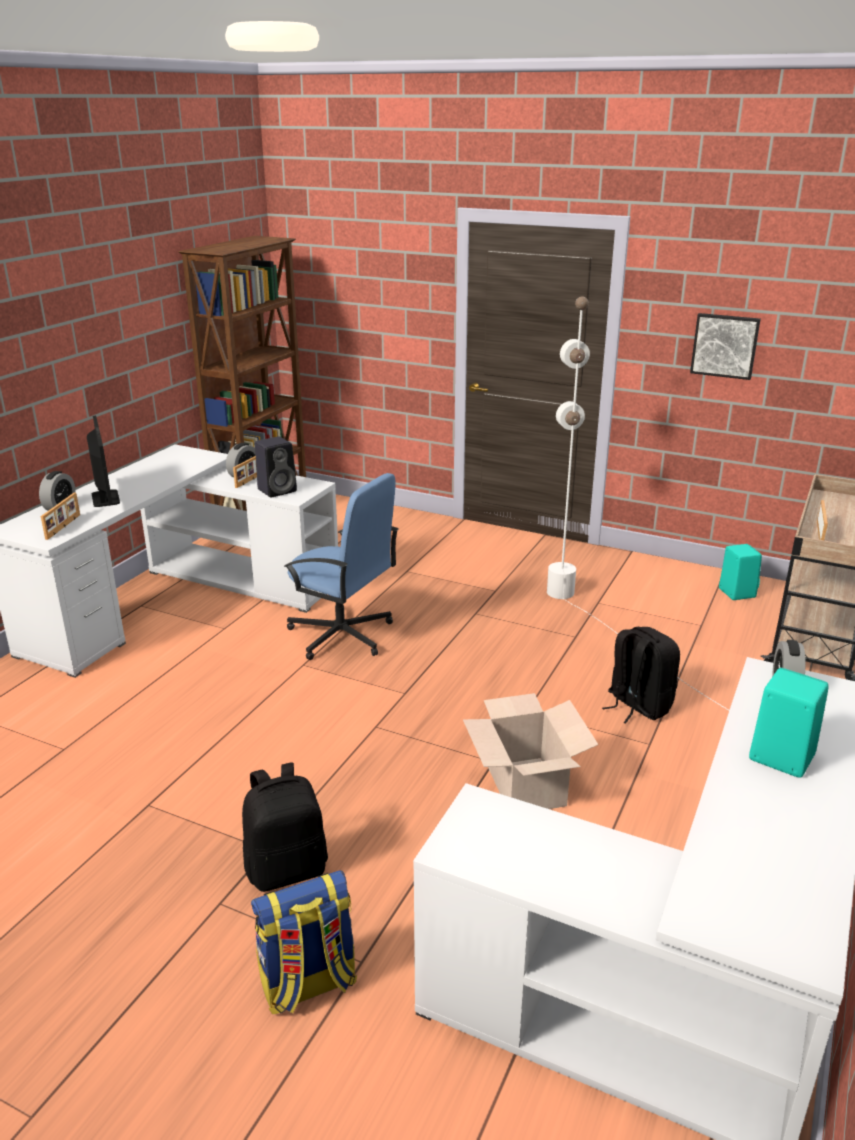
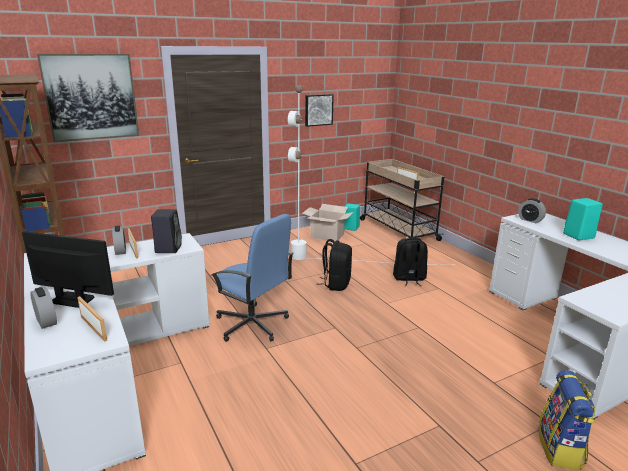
camera: 55 degrees left, 5 degrees down
black backpack [242,763,328,892] -> black backpack moved to [317,239,352,291]
blue office chair [284,473,398,660] -> blue office chair turned 60 degrees clockwise [211,214,294,342]
cardboard box [463,693,598,809] -> cardboard box moved to [302,204,353,242]
none -> picture [37,54,139,142]

